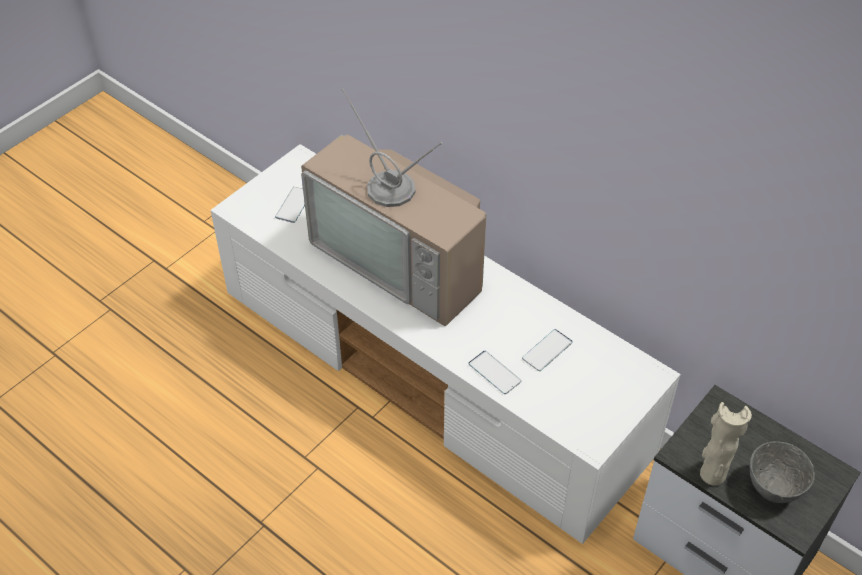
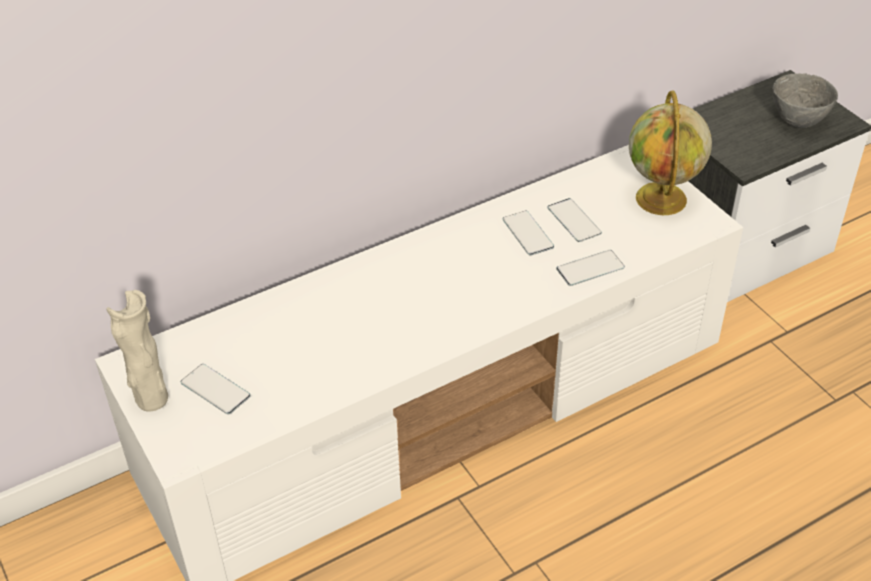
camera: 70 degrees left, 5 degrees down
television [301,88,486,326] -> none
beige vase [700,402,752,486] -> beige vase moved to [106,290,168,412]
none -> phone [503,211,554,255]
none -> globe [629,90,712,215]

